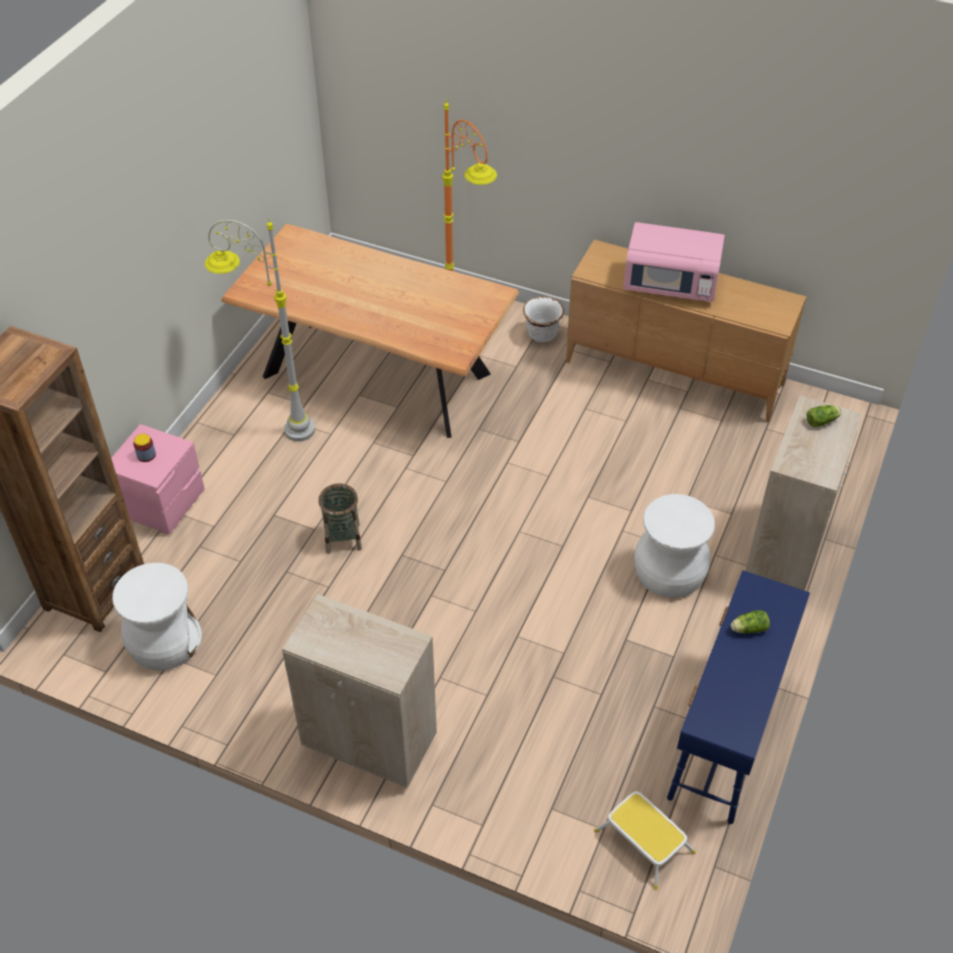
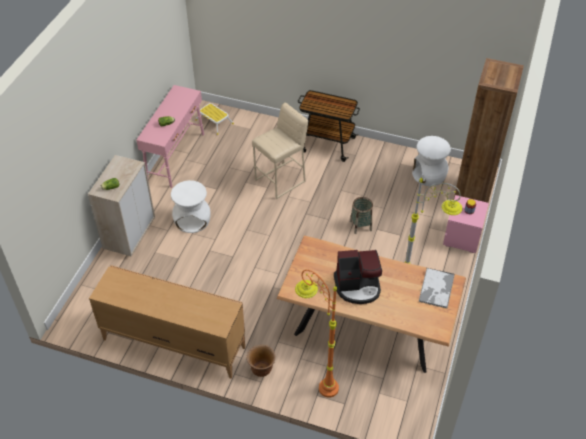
camera: 175 degrees right, 0 degrees up
beige cabinet [282,594,437,788] -> cart [298,90,360,162]
white planter [523,297,565,343] -> brown planter [247,345,276,377]
pink microwave [623,222,725,302] -> none
blue console table [667,570,810,824] -> pink console table [136,85,204,188]
none -> beige stool [252,103,308,199]
none -> coffee machine [334,250,382,304]
none -> tray [419,268,454,309]

